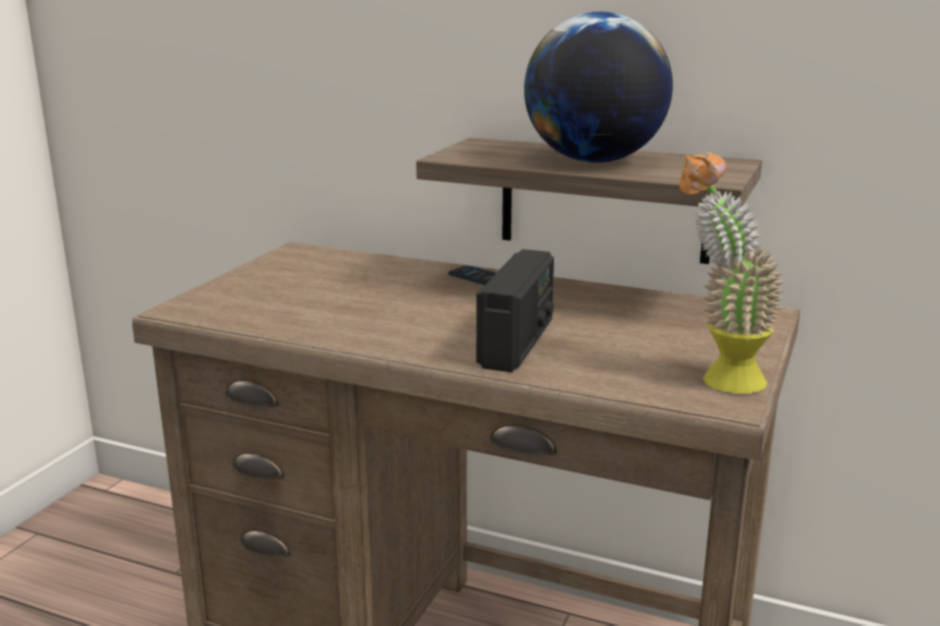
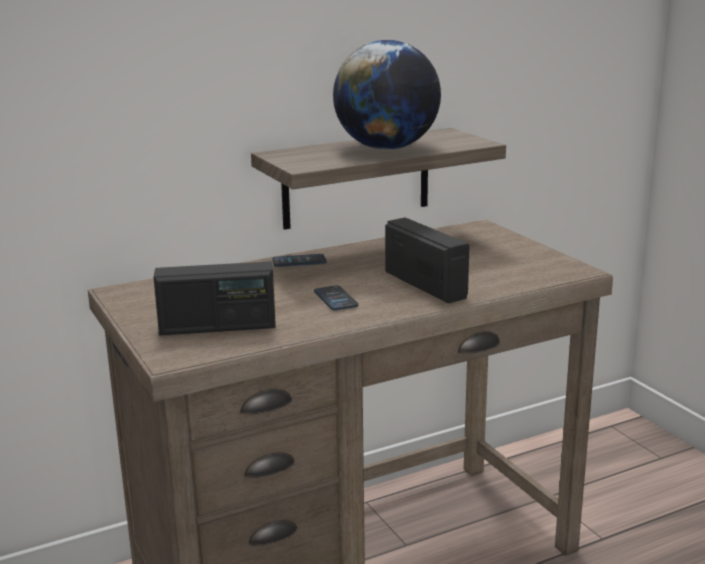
camera: 50 degrees left, 0 degrees up
potted plant [679,152,784,394] -> none
none -> radio [153,261,276,335]
none -> phone [314,285,358,310]

